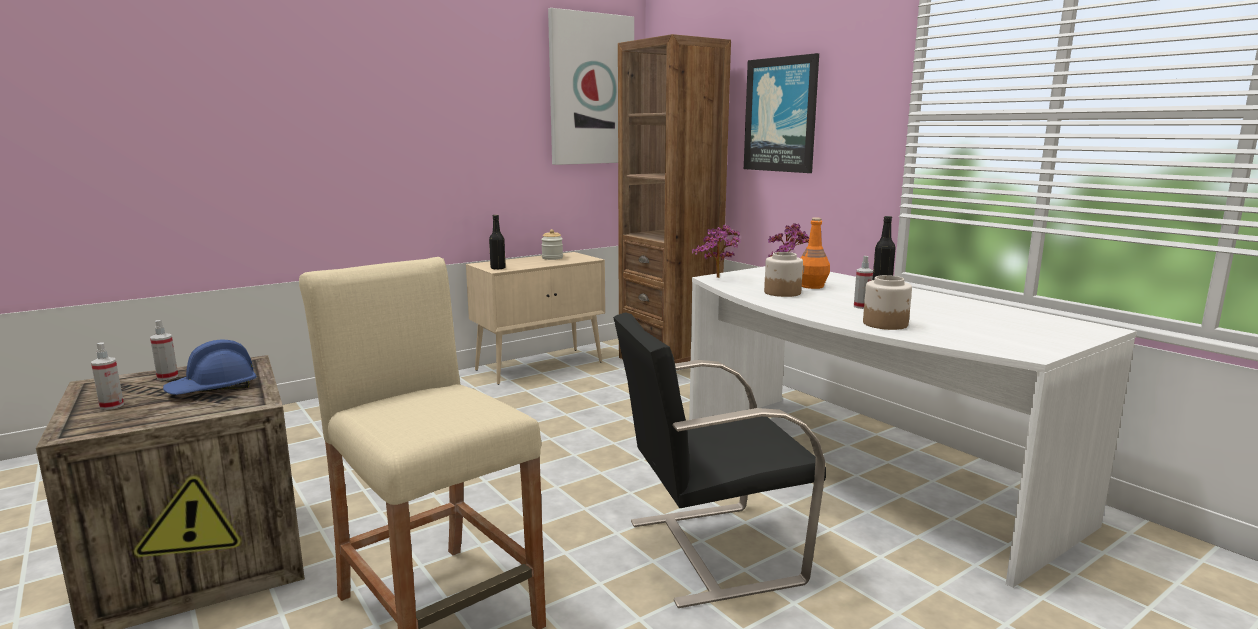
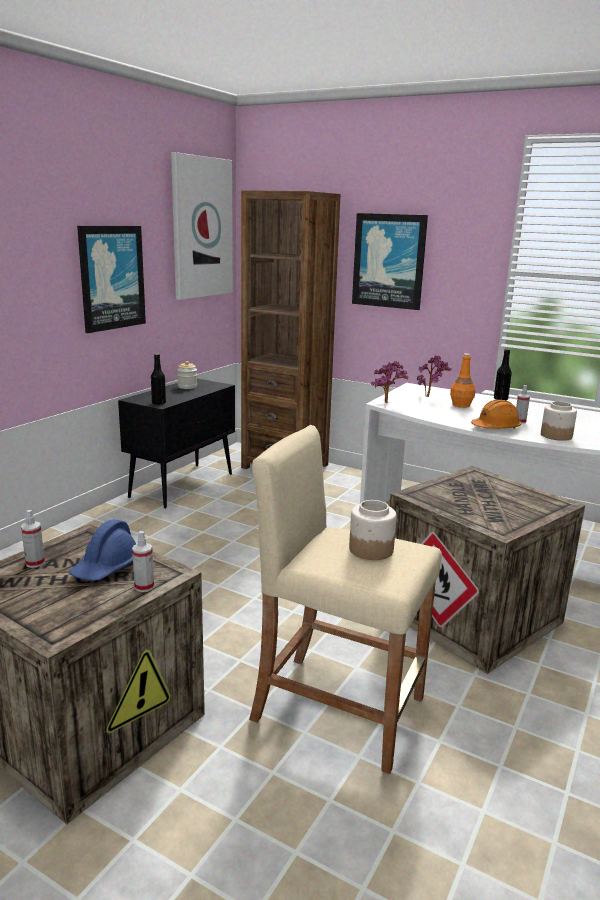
camera: 25 degrees left, 5 degrees up
spray bottle [91,342,124,410] -> spray bottle moved to [132,531,154,592]
beige cabinet [466,252,605,385] -> black cabinet [118,379,235,509]
black chair [613,312,826,608] -> crate [389,466,585,674]
jar [764,252,803,297] -> jar moved to [349,500,397,560]
none -> picture [77,226,146,333]
none -> orange hard hat [471,400,521,429]

